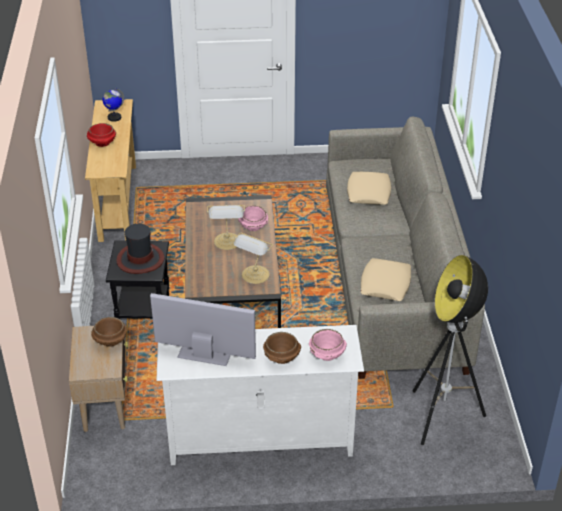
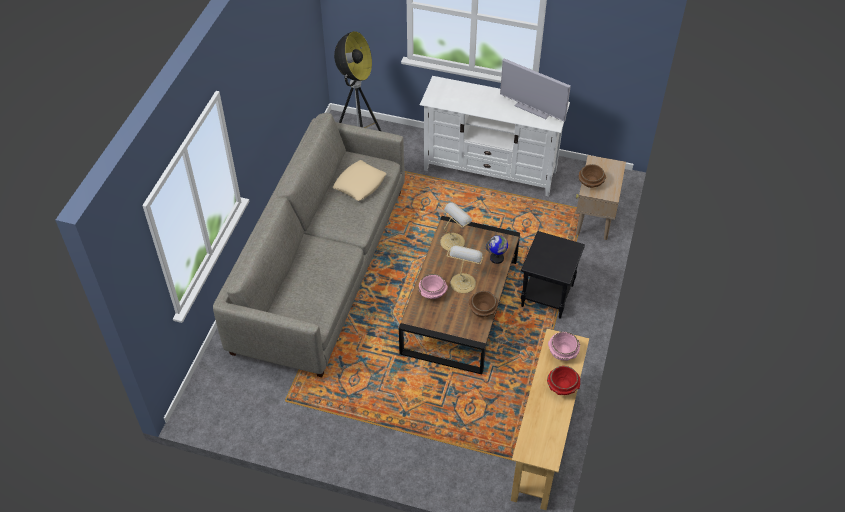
camera: 160 degrees left, 10 degrees up
globe [102,88,124,122] -> globe moved to [486,235,508,264]
hat [116,224,164,274] -> none
brown bowl [263,332,301,364] -> brown bowl moved to [469,291,498,317]
pink bowl [309,329,347,361] -> pink bowl moved to [548,332,580,361]
beige pillow [347,172,391,205] -> none

